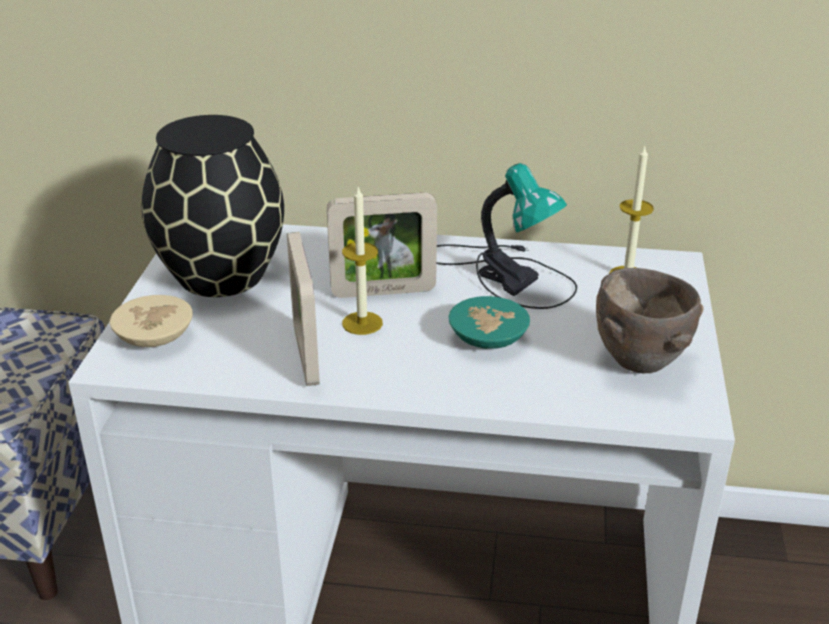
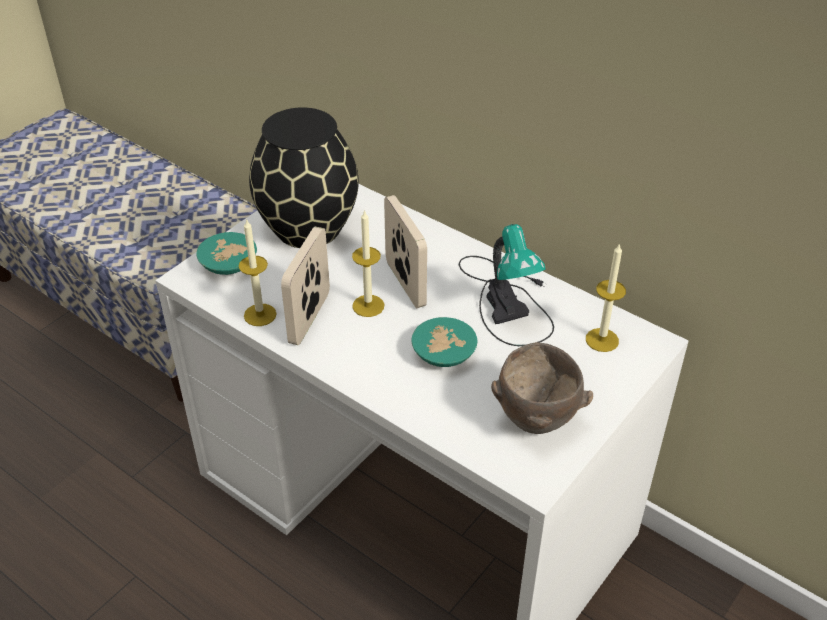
camera: 30 degrees right, 10 degrees up
beige bowl [110,295,193,347] -> turquoise bowl [196,232,257,275]
picture frame [327,193,437,298] -> picture frame turned 135 degrees counterclockwise [384,195,427,308]
none -> candle [239,219,276,326]

